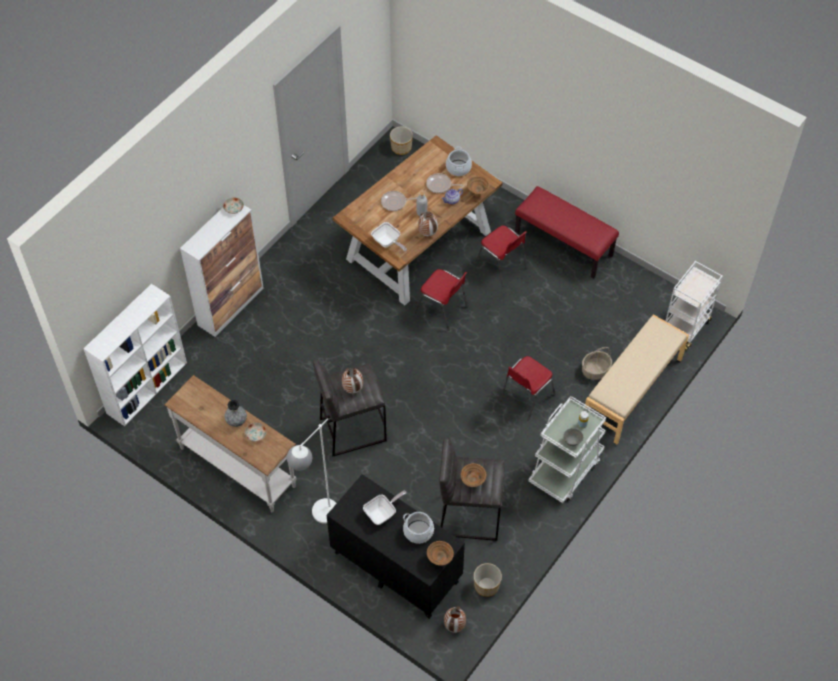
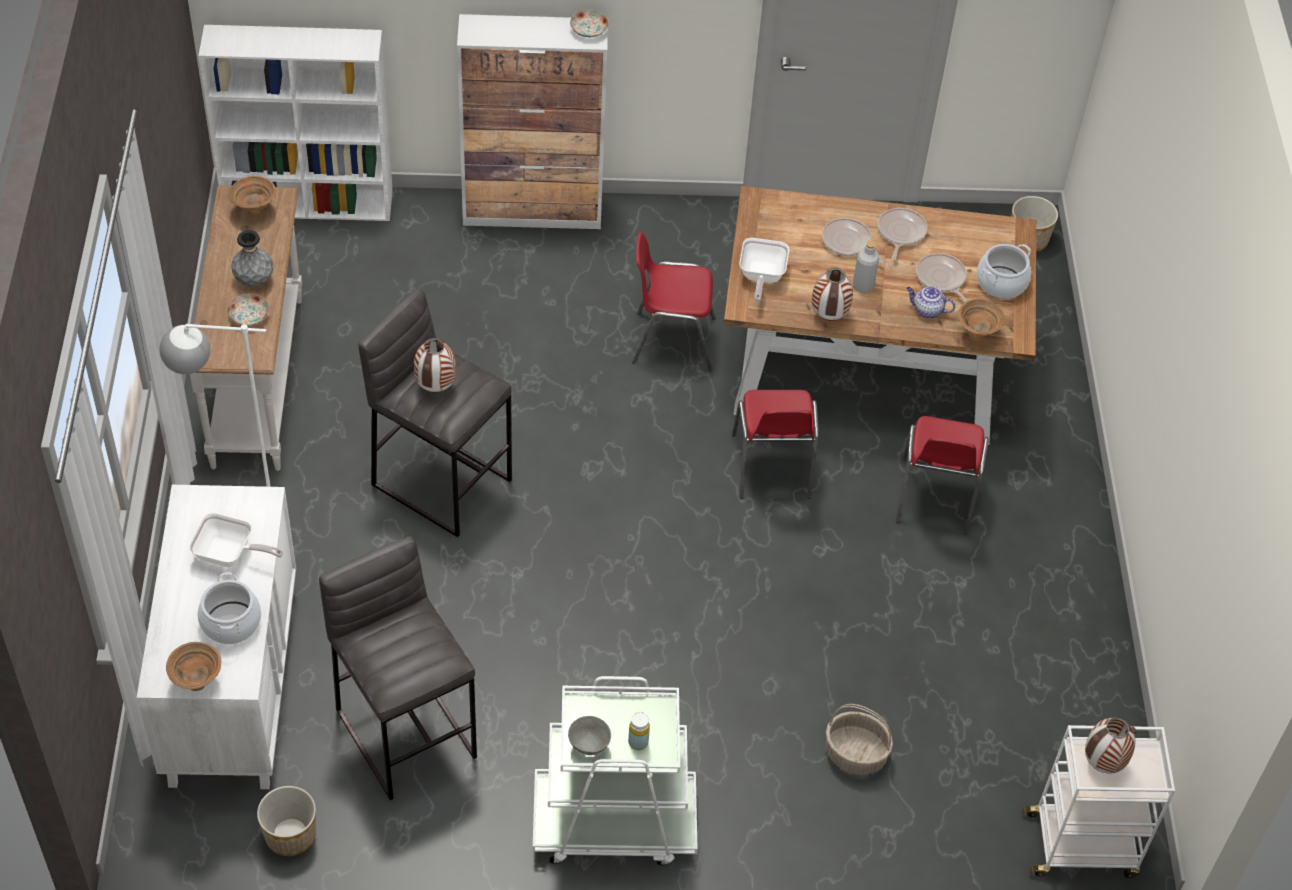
camera: 50 degrees right, 5 degrees down
black dresser [326,474,465,619] -> white dresser [137,485,296,789]
vase [444,606,466,633] -> vase moved to [1085,718,1137,773]
brown bowl [461,463,486,487] -> brown bowl moved to [229,176,276,218]
red chair [500,356,555,421] -> red chair moved to [632,232,715,371]
red bench [515,186,619,279] -> none
beige bench [585,314,689,444] -> none
none -> frying pan [878,208,928,260]

